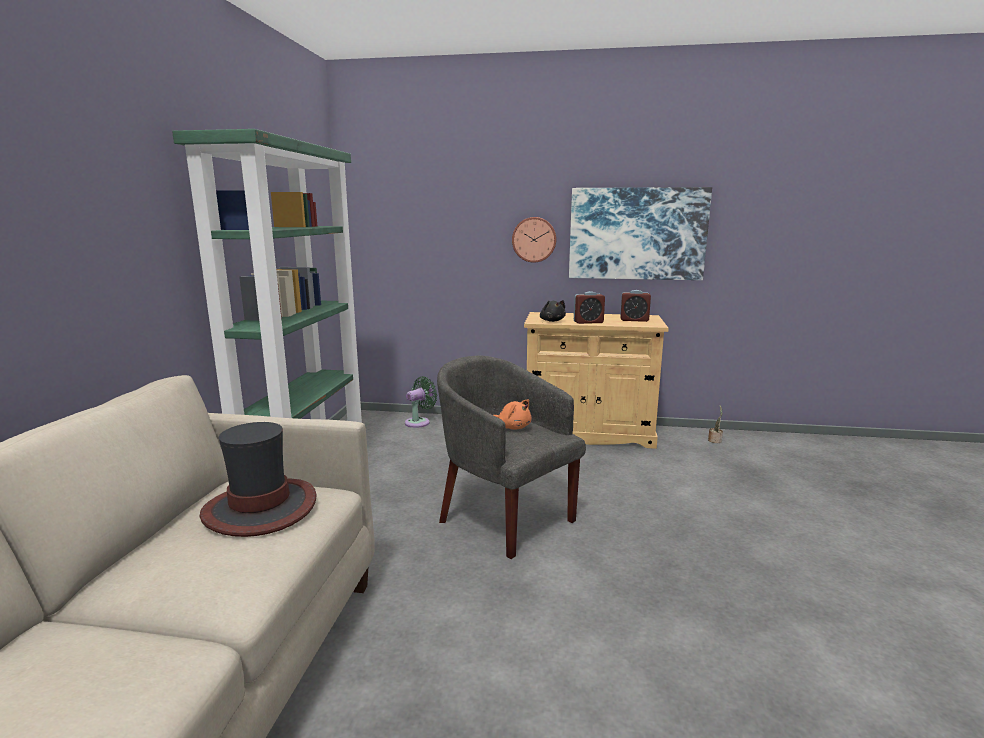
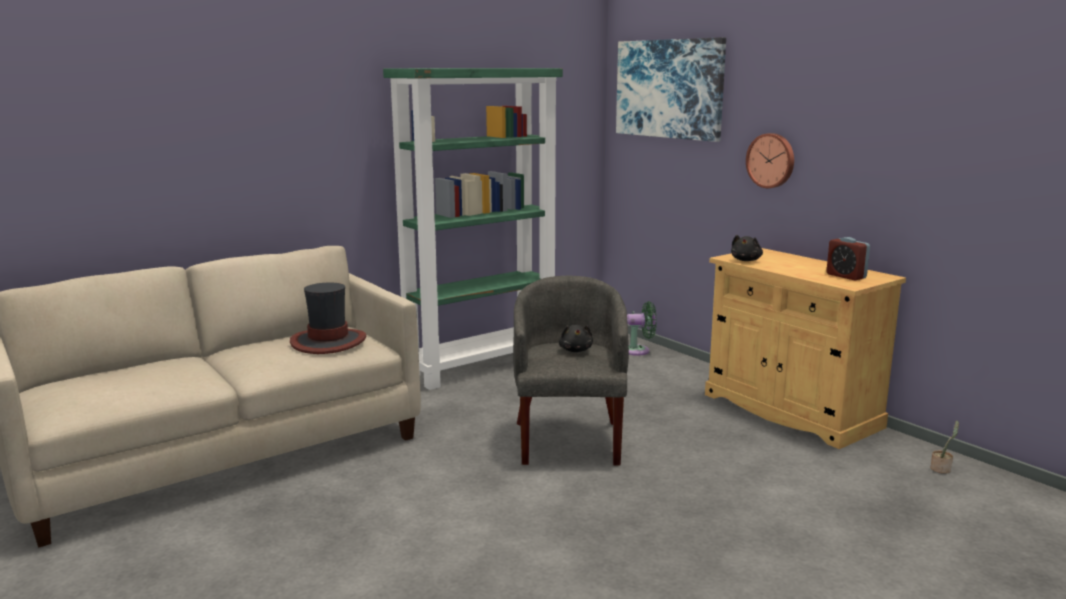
camera: 45 degrees right, 0 degrees up
orange plush toy [494,399,531,430] -> black plush toy [559,325,593,352]
picture [569,187,712,280] -> picture moved to [616,37,726,142]
alarm clock [574,291,605,324] -> none

